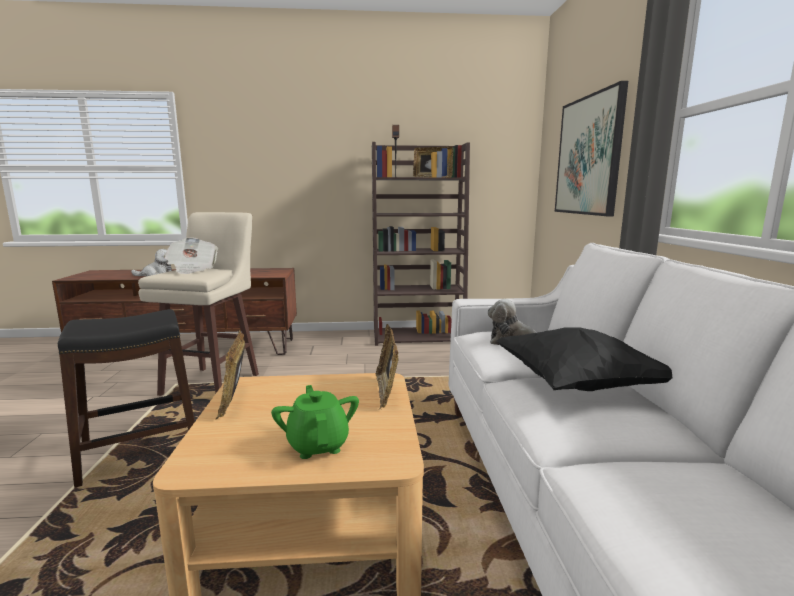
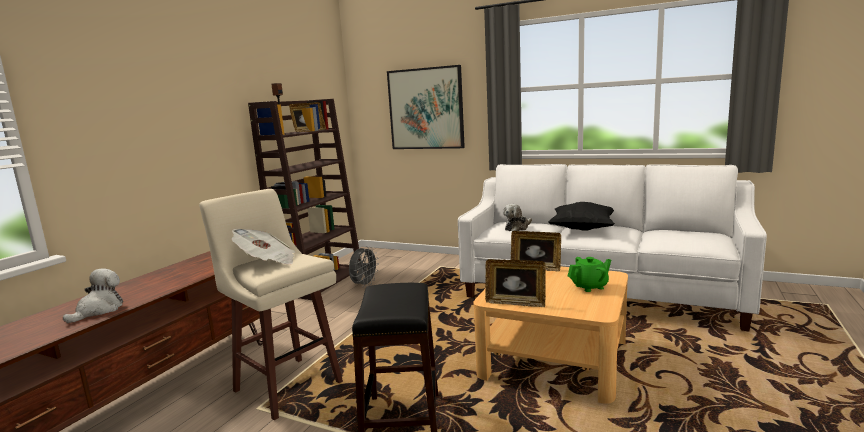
camera: 60 degrees left, 0 degrees up
green teapot [271,385,359,459] -> green teapot turned 150 degrees clockwise [568,257,611,292]
none -> grey fan [349,246,379,287]

